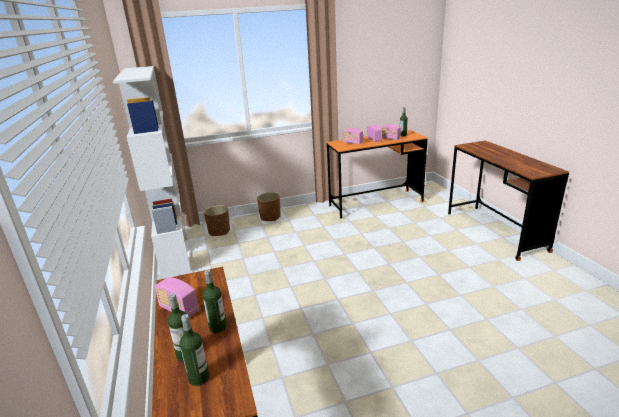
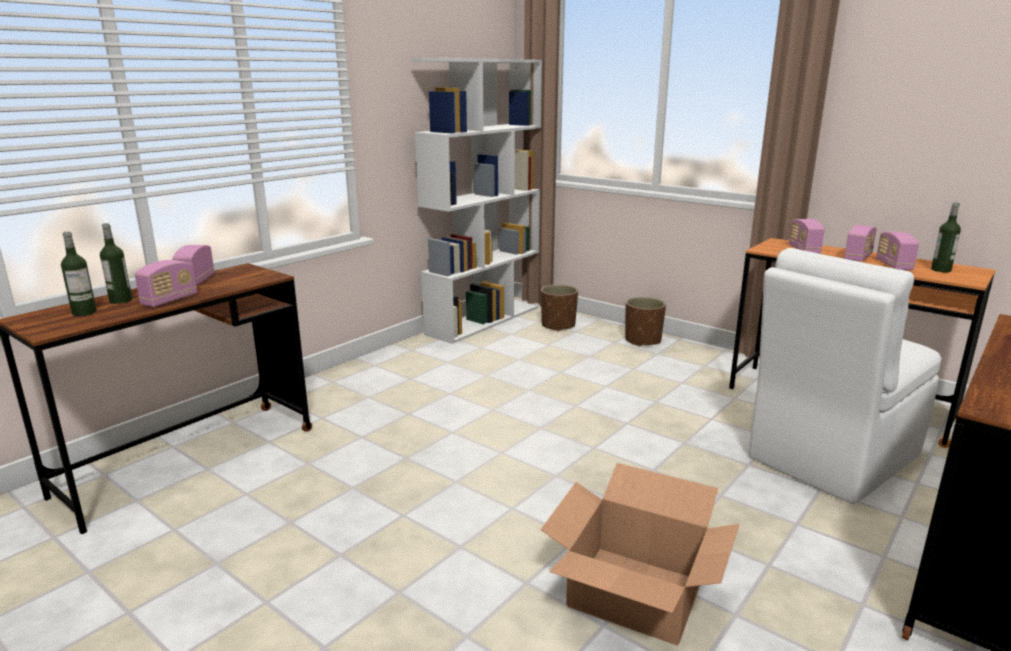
camera: 55 degrees right, 5 degrees down
bottle [202,270,227,333] -> radio [135,260,197,307]
none -> cardboard box [541,463,739,646]
none -> white chair [749,248,941,504]

